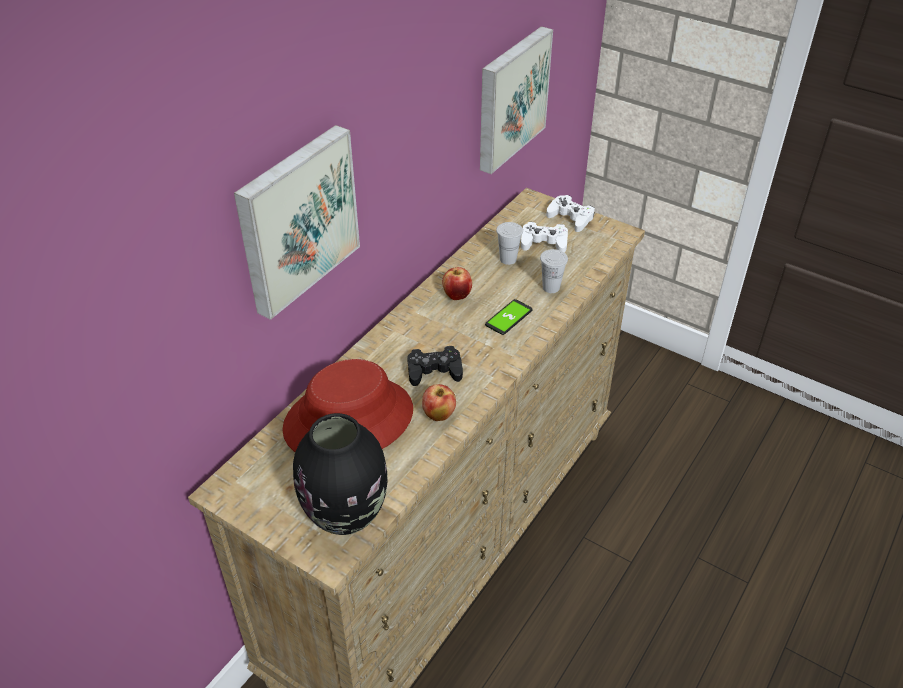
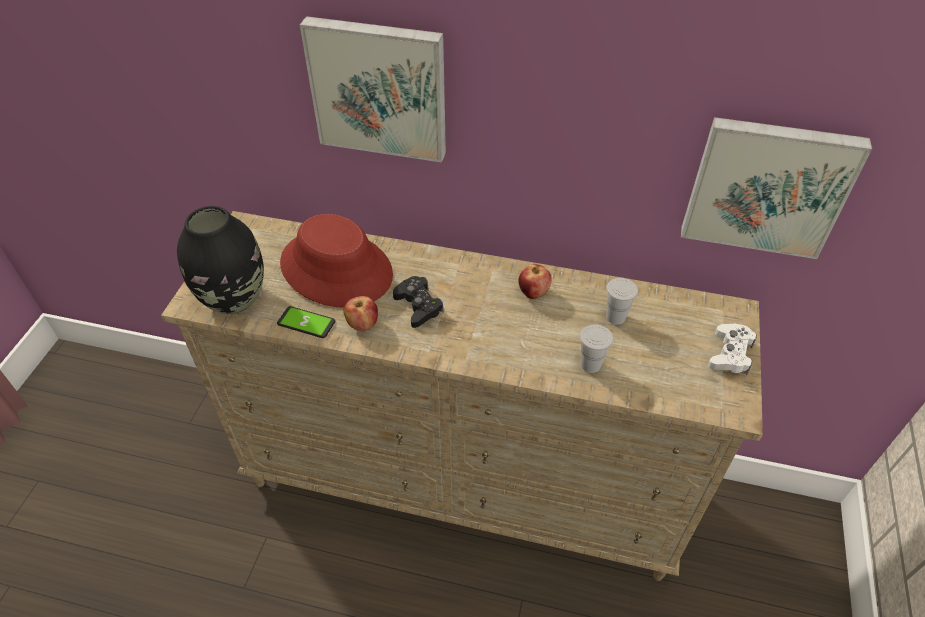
camera: 70 degrees right, 5 degrees up
phone [485,299,533,335] -> phone moved to [277,306,335,338]
white game controller [521,222,568,253] -> none

